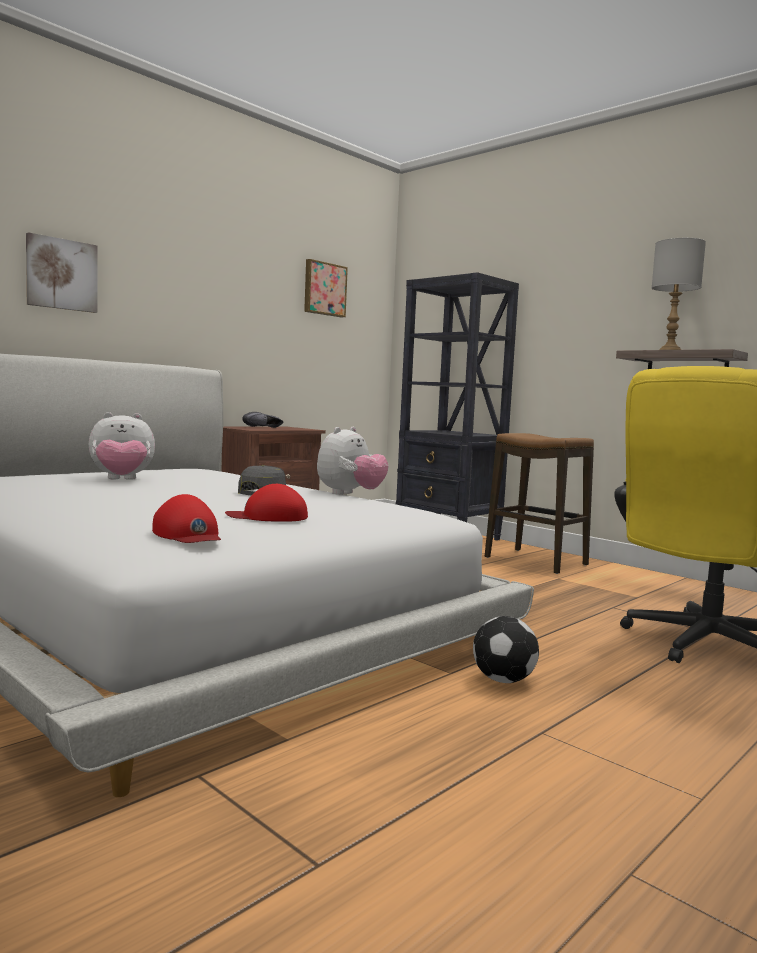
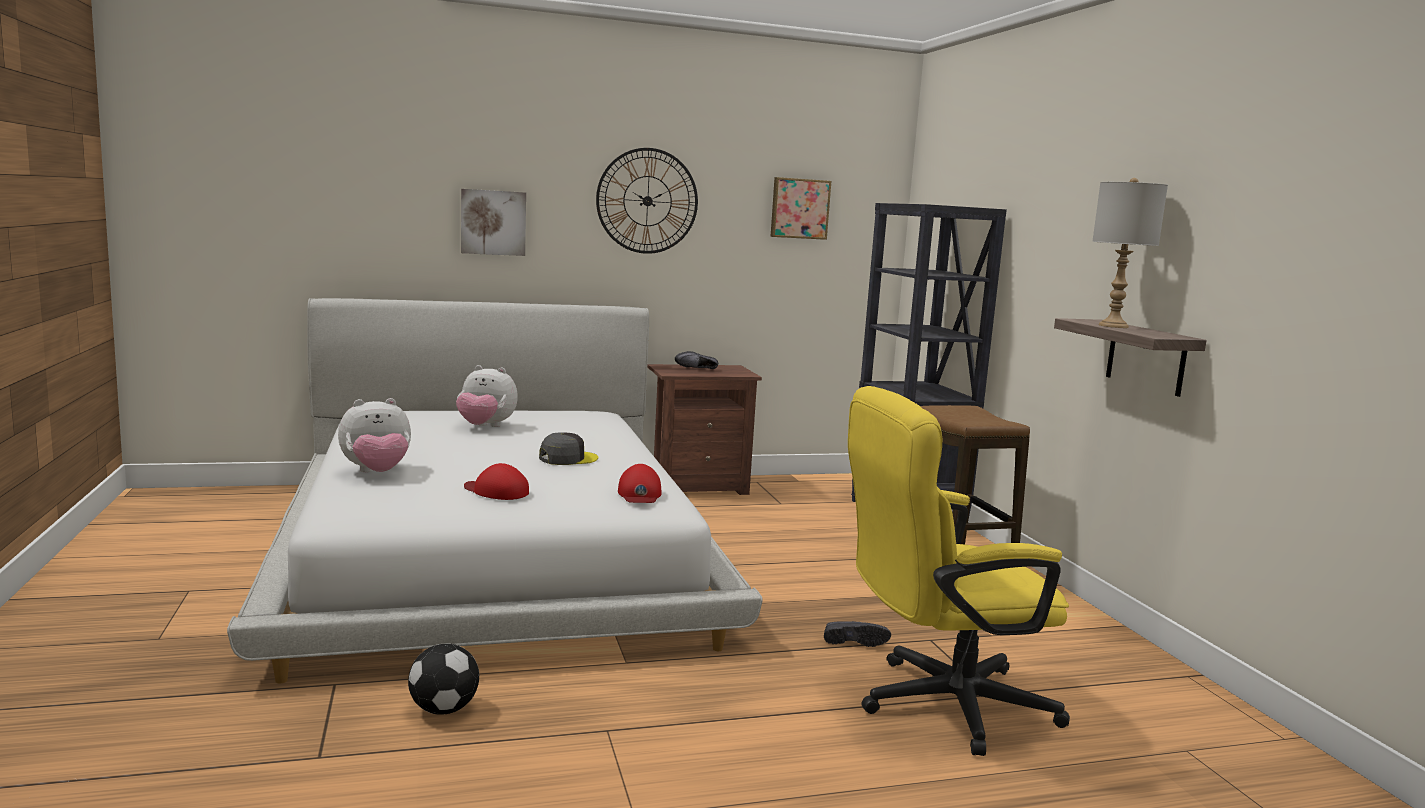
camera: 30 degrees right, 5 degrees up
red cap [152,494,221,543] -> red cap moved to [618,464,662,503]
plush toy [317,427,389,495] -> plush toy moved to [338,398,411,472]
football [473,616,539,683] -> football moved to [408,643,479,715]
none -> wall clock [596,148,698,254]
none -> black shoe [824,621,891,647]

